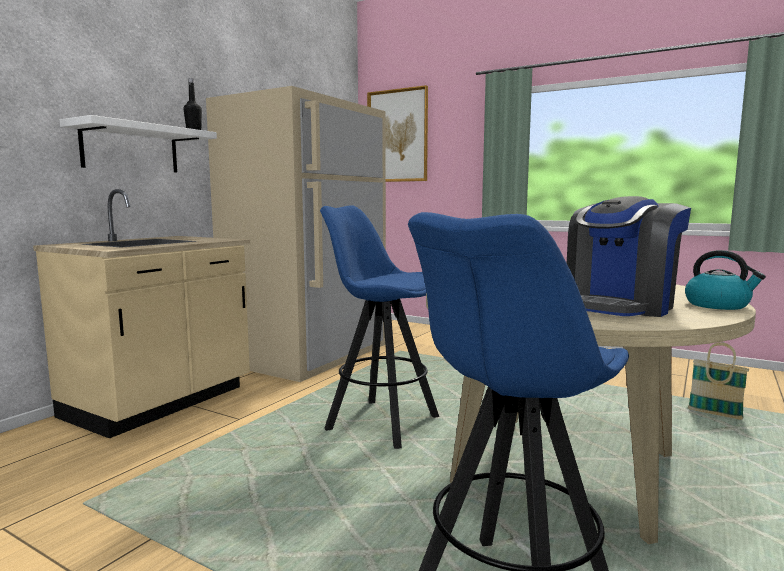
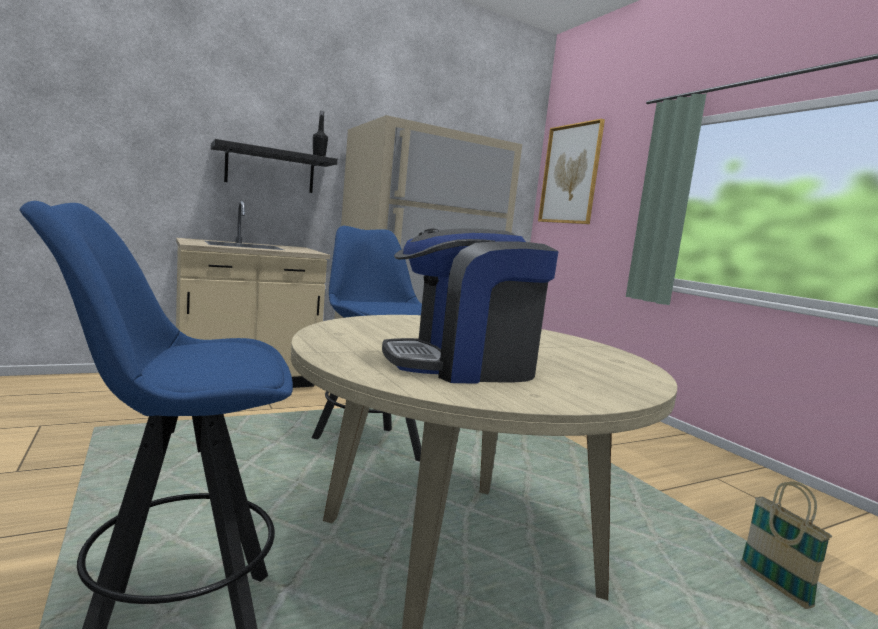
camera: 30 degrees right, 0 degrees up
white shelf [60,115,217,172] -> black shelf [211,139,338,193]
kettle [685,250,766,310] -> none

